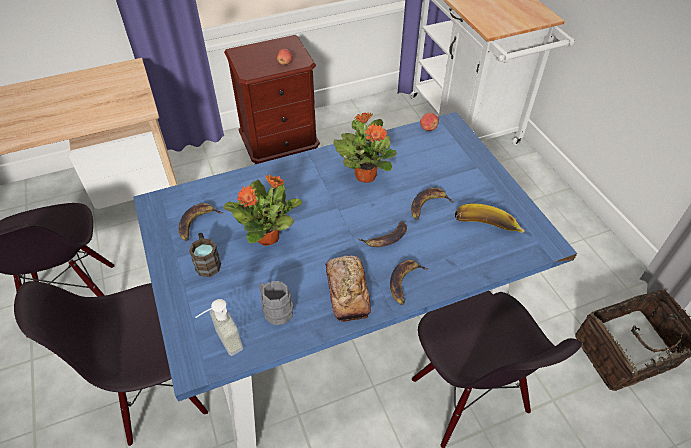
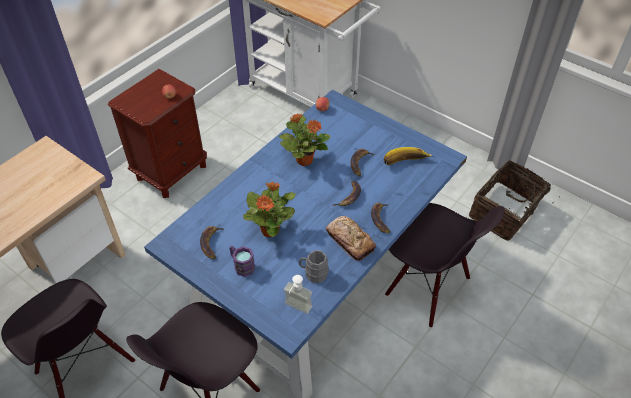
camera: 30 degrees left, 0 degrees up
brown mug [189,233,221,277] -> purple mug [229,246,255,277]

